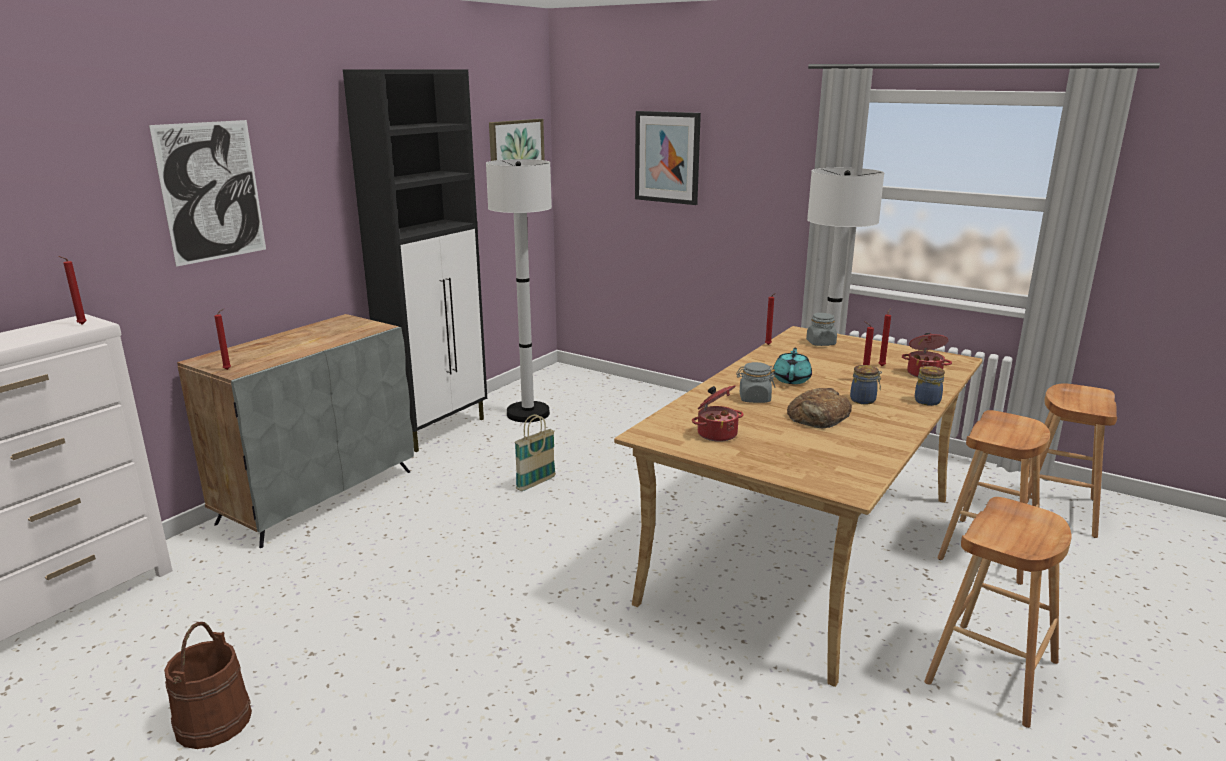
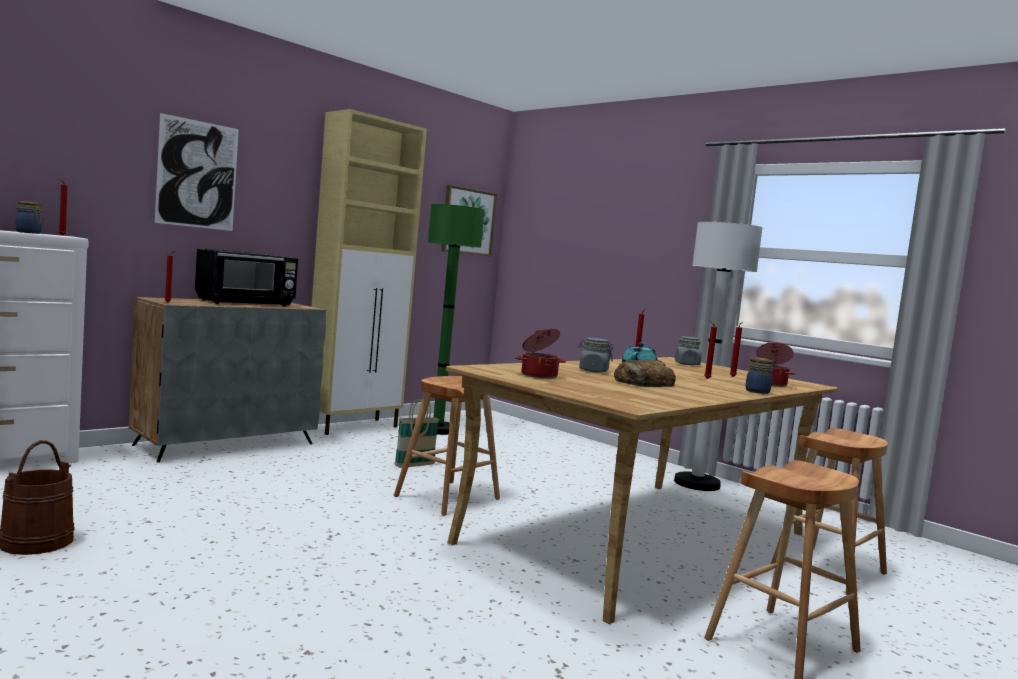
camera: 10 degrees right, 15 degrees down
black cabinet [343,69,487,452] -> beige cabinet [312,109,427,435]
white floor lamp [486,159,552,423] -> green floor lamp [428,204,484,435]
picture [635,111,701,205] -> none
jar [850,365,882,404] -> jar moved to [16,201,42,234]
brown stool [1027,383,1117,538] -> brown stool moved to [394,376,500,516]
none -> black microwave [195,249,298,306]

